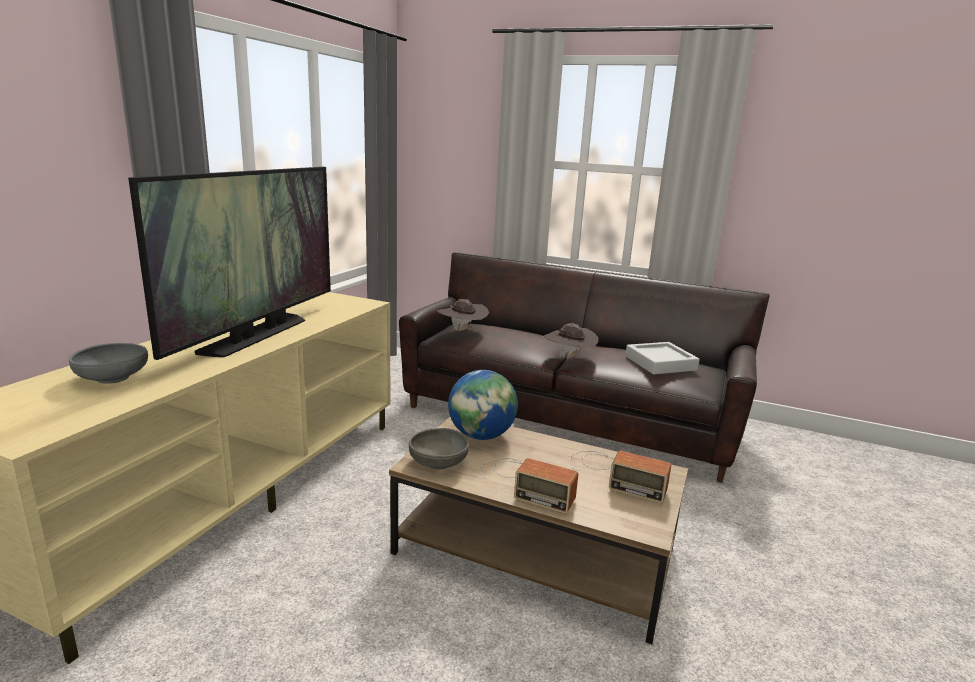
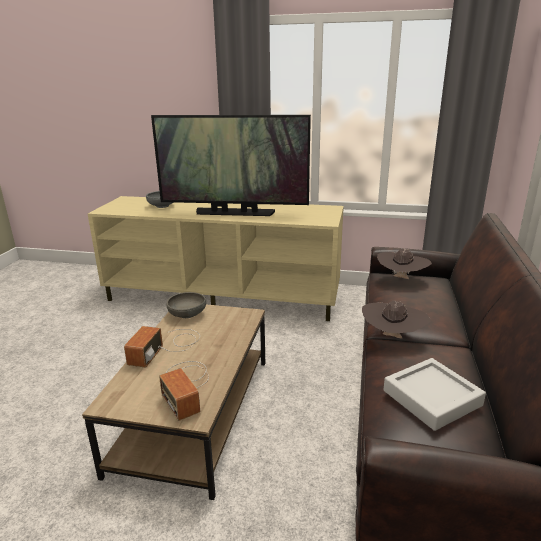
camera: 80 degrees right, 5 degrees up
globe [448,370,518,440] -> none
radio [569,451,671,503] -> radio turned 45 degrees counterclockwise [159,361,209,421]

